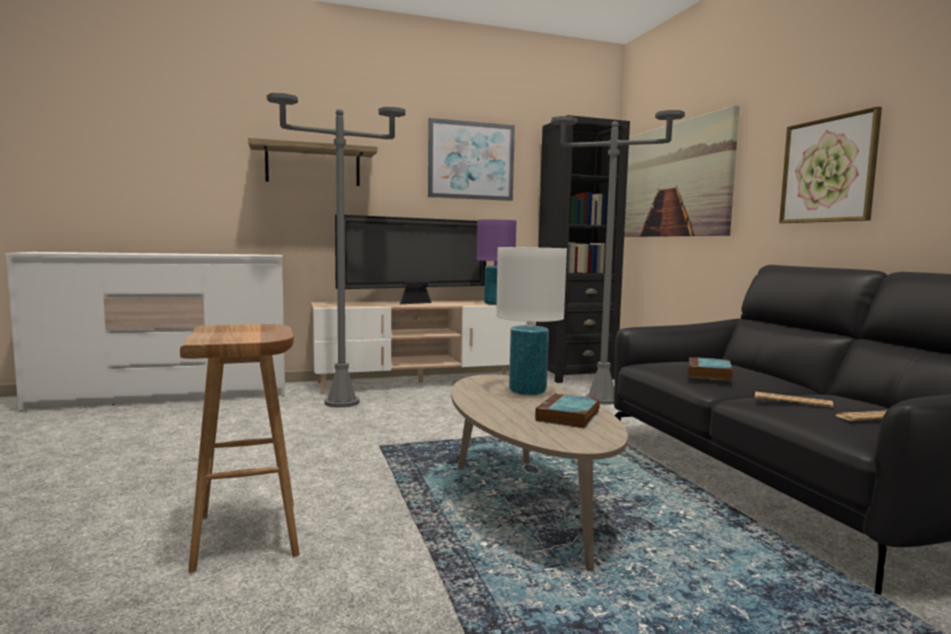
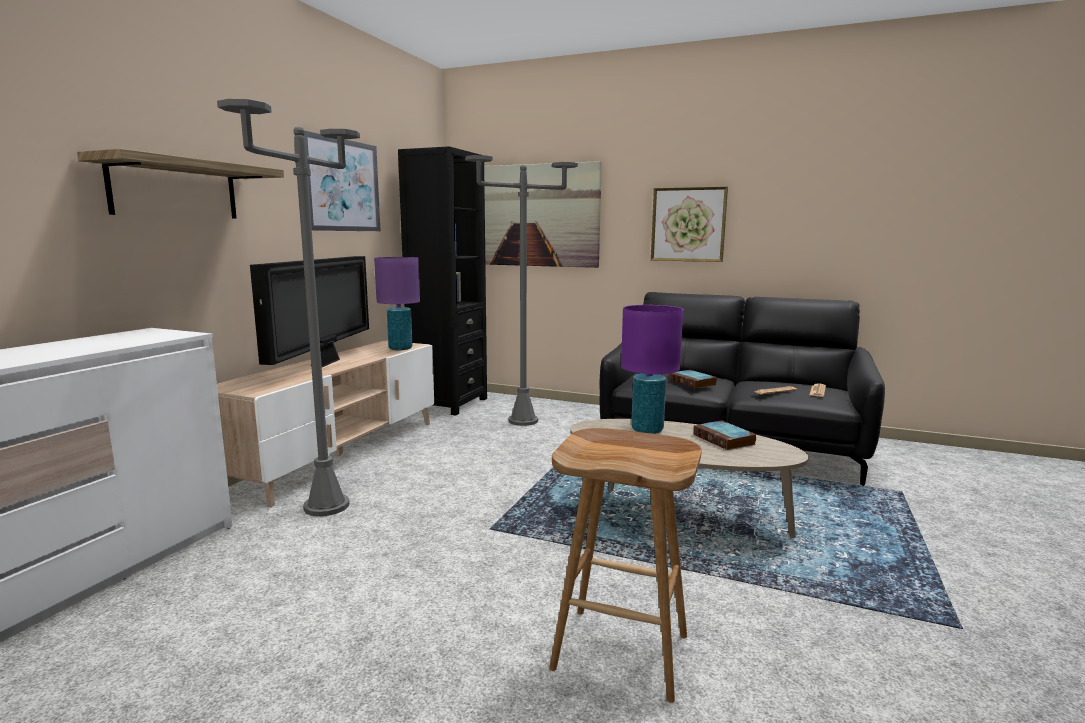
camera: 50 degrees left, 5 degrees up
white table lamp [496,247,567,395] -> purple table lamp [621,305,684,434]

